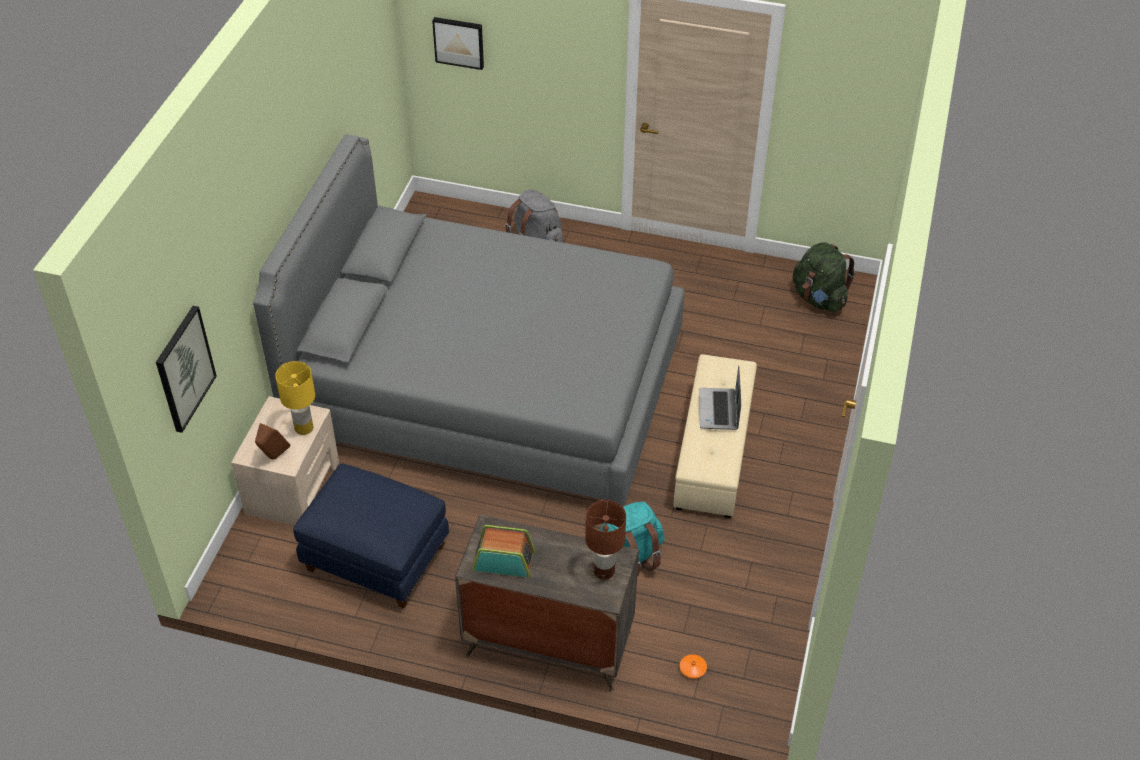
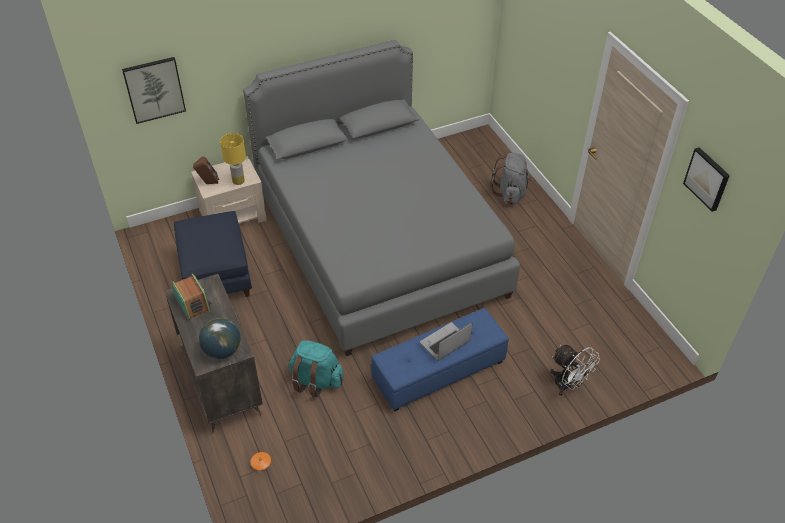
camera: 50 degrees right, 0 degrees up
picture [432,17,484,70] -> picture moved to [683,147,730,212]
brown table lamp [585,500,626,580] -> globe [199,318,240,359]
beige ottoman [674,354,757,518] -> blue ottoman [371,308,509,411]
green backpack [792,242,855,313] -> none
none -> white fan [550,345,600,396]

